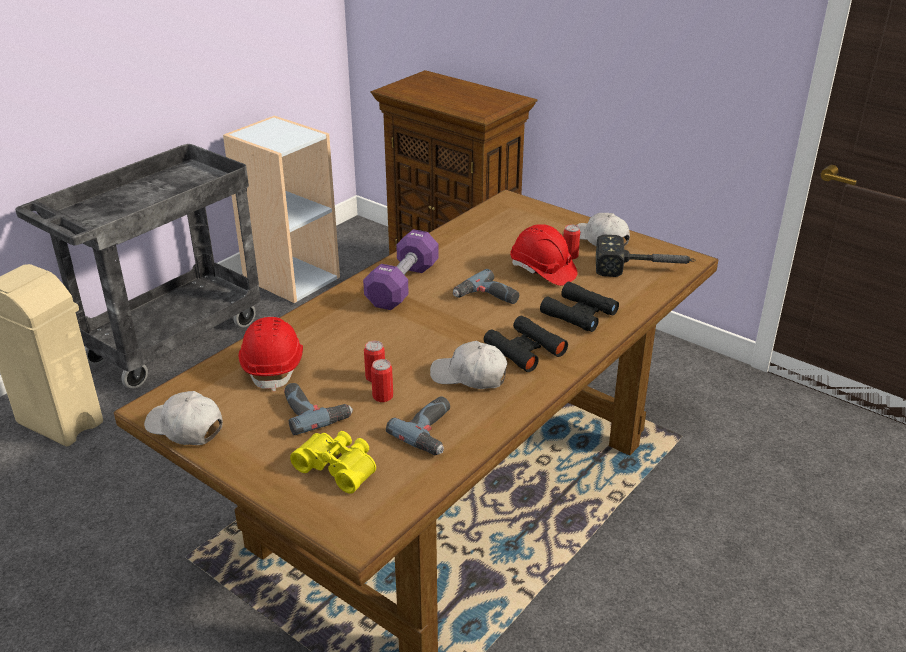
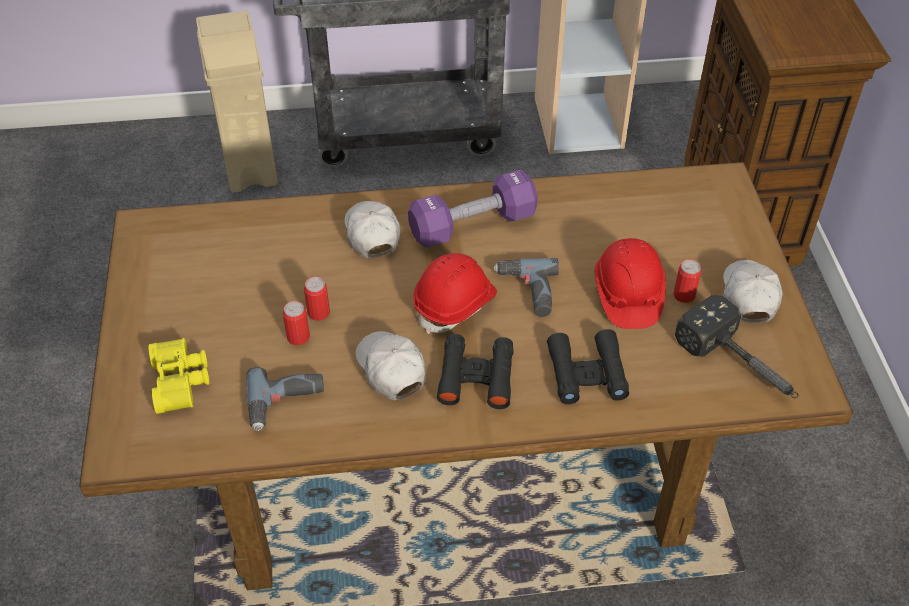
camera: 45 degrees right, 15 degrees up
white cap [144,391,223,445] -> white cap moved to [344,201,401,258]
red hard hat [238,317,303,392] -> red hard hat moved to [413,253,497,334]
power drill [284,383,353,435] -> none

